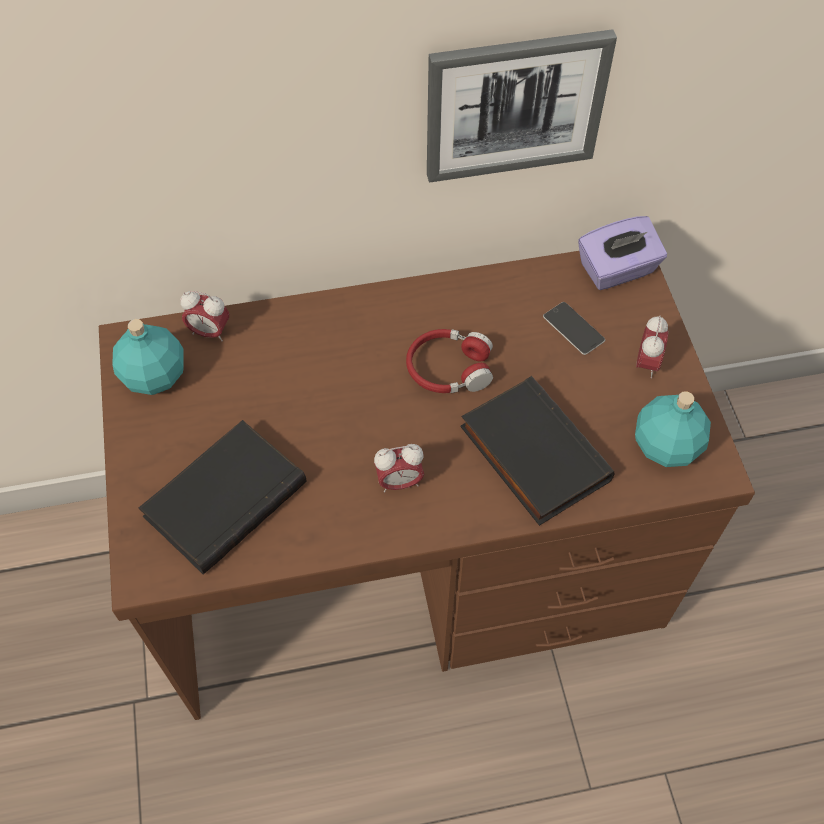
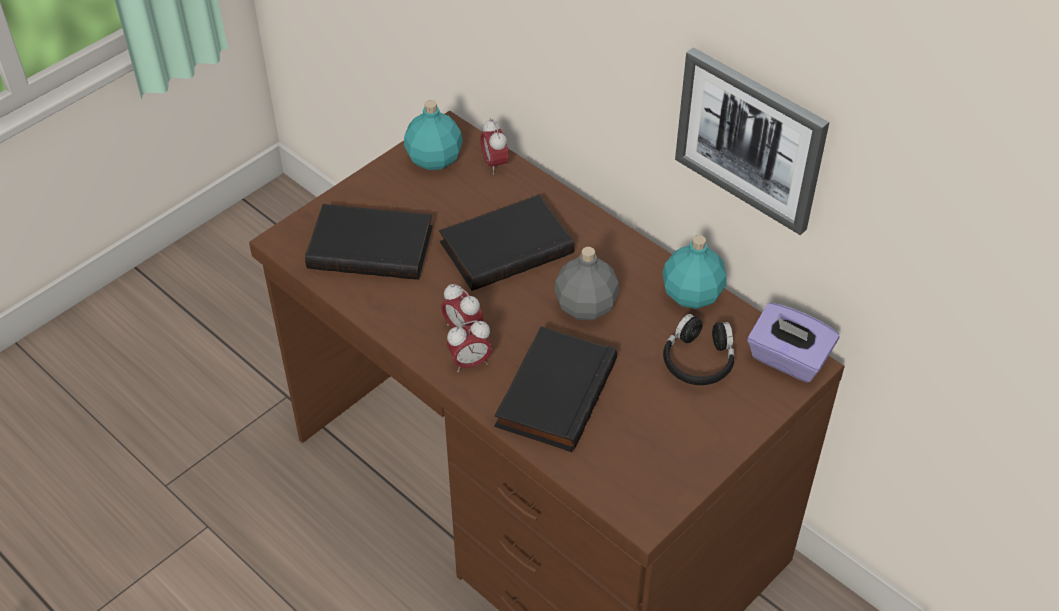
camera: 55 degrees right, 10 degrees down
red headphones [406,329,493,393] -> grey bottle [554,247,619,320]
phone [543,302,605,355] -> black headphones [663,314,734,385]
turquoise bottle [635,391,711,467] -> turquoise bottle moved to [662,235,726,309]
alarm clock [636,315,668,378] -> alarm clock moved to [447,320,492,372]
none -> black book [439,195,575,291]

